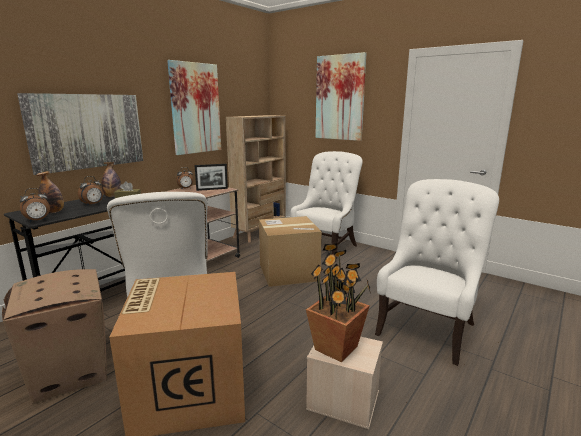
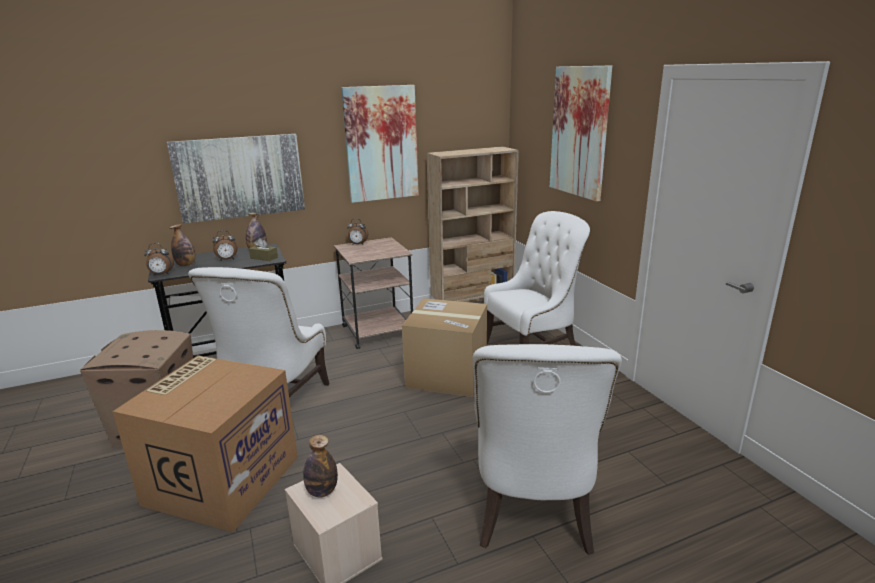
camera: 30 degrees right, 5 degrees up
picture frame [195,164,228,191] -> none
potted plant [306,244,371,362] -> bottle [303,435,338,498]
white chair [375,179,499,366] -> white chair turned 120 degrees clockwise [473,344,622,555]

